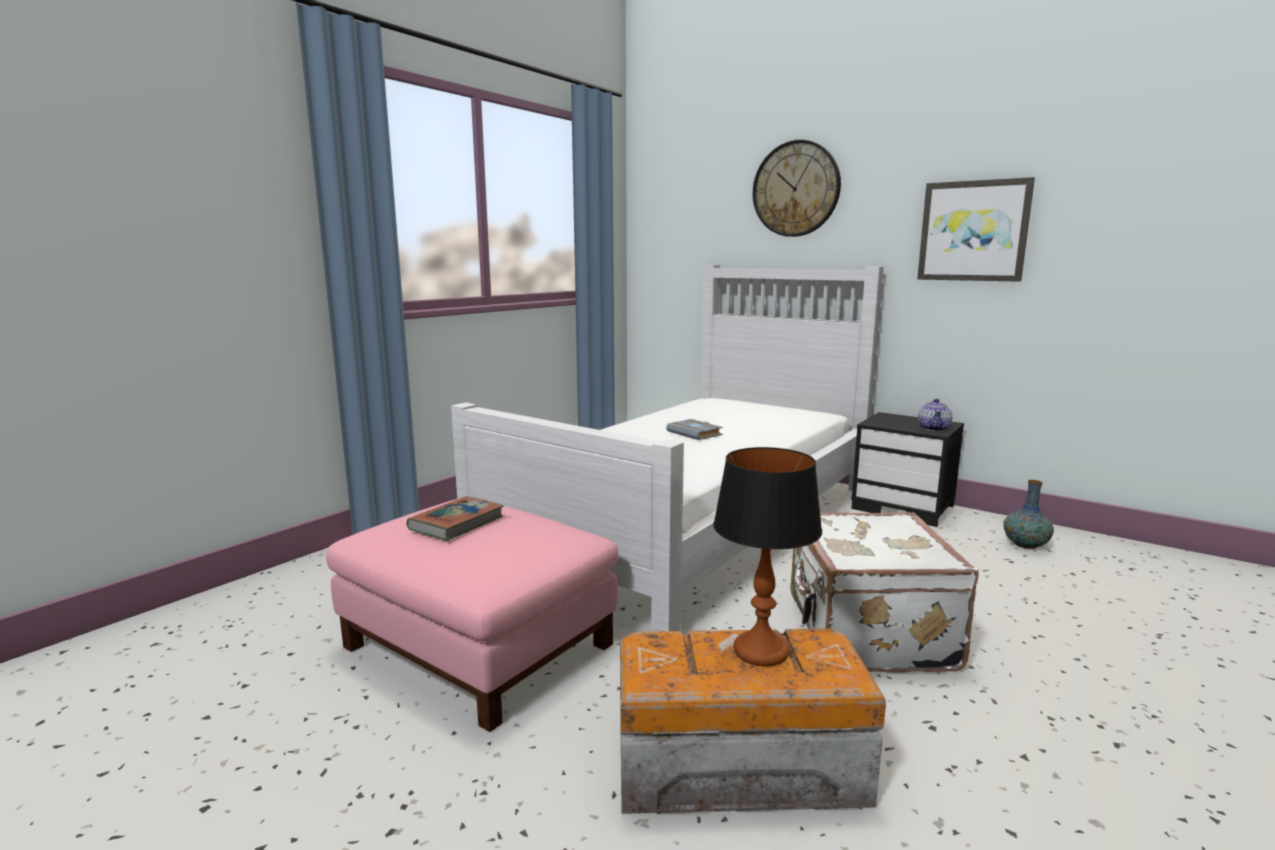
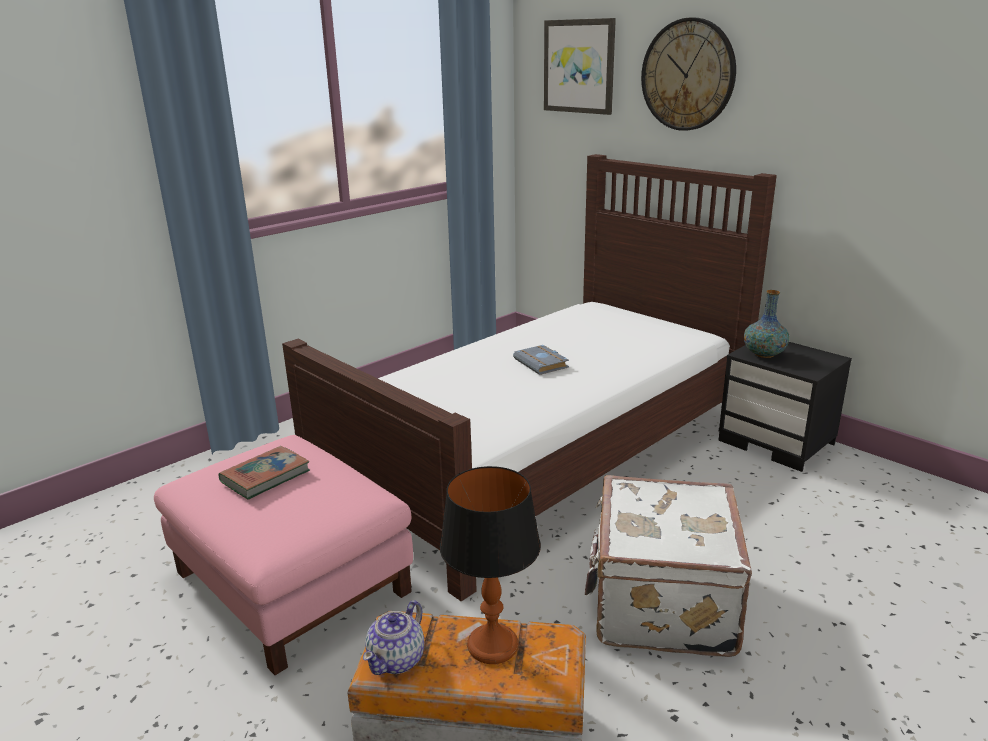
camera: 10 degrees right, 10 degrees up
white bed [451,265,884,632] -> brown bed [282,154,777,601]
picture [917,177,1035,282] -> picture moved to [544,18,616,115]
teapot [918,399,952,431] -> teapot moved to [363,600,424,675]
vase [1003,480,1054,549] -> vase moved to [744,290,790,358]

